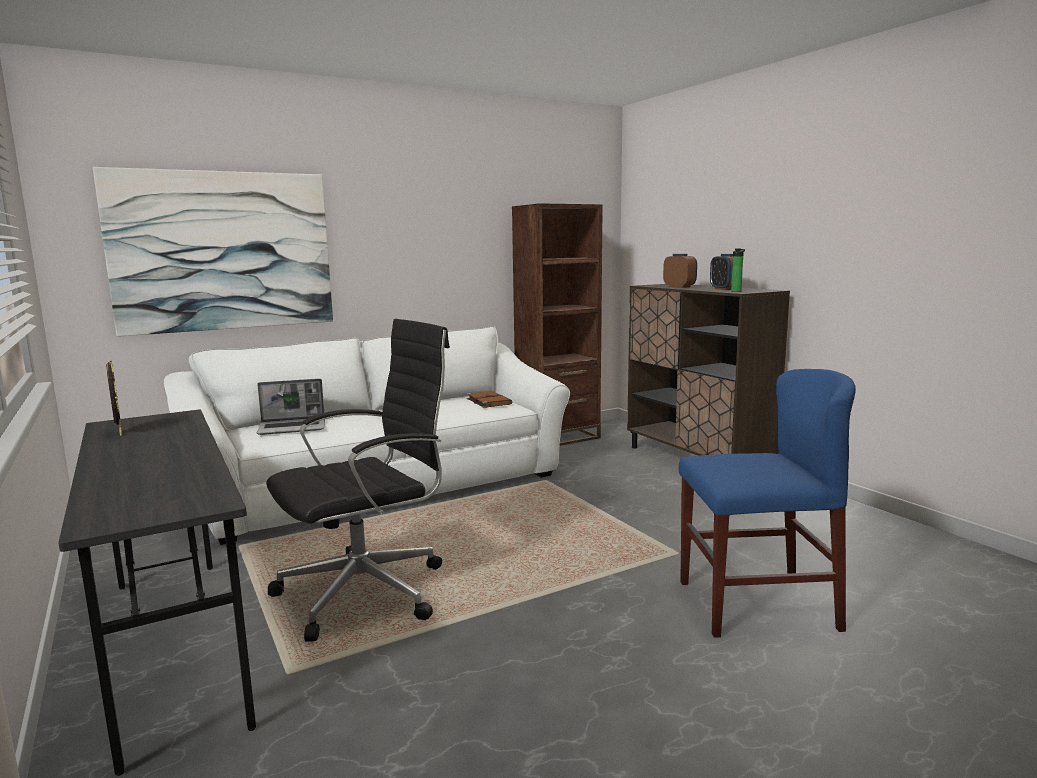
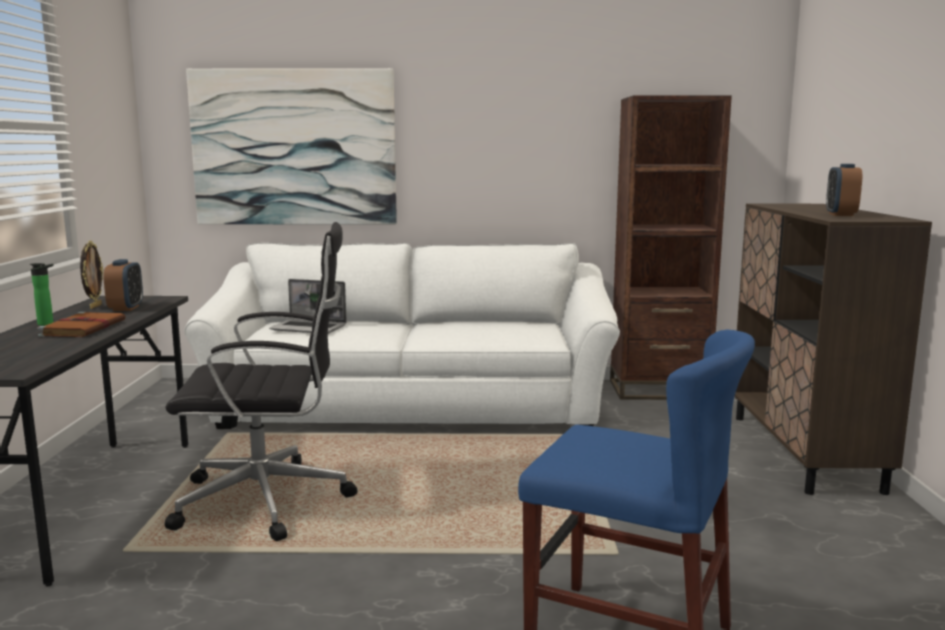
camera: 30 degrees right, 0 degrees up
brown book [467,391,512,408] -> brown book moved to [37,312,125,337]
alarm clock [663,254,697,288] -> alarm clock moved to [103,259,143,311]
bottle [731,248,745,292] -> bottle moved to [30,263,54,326]

